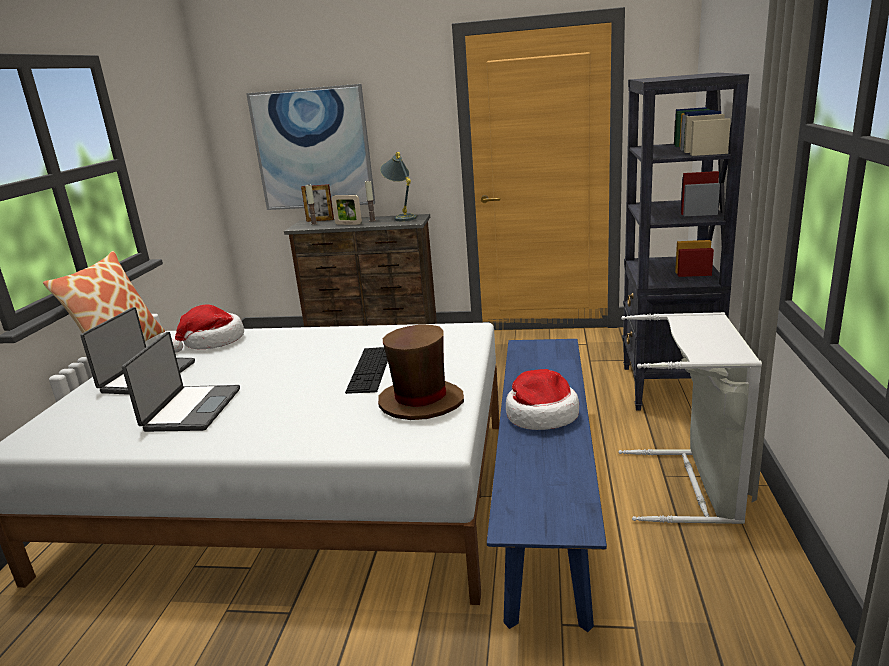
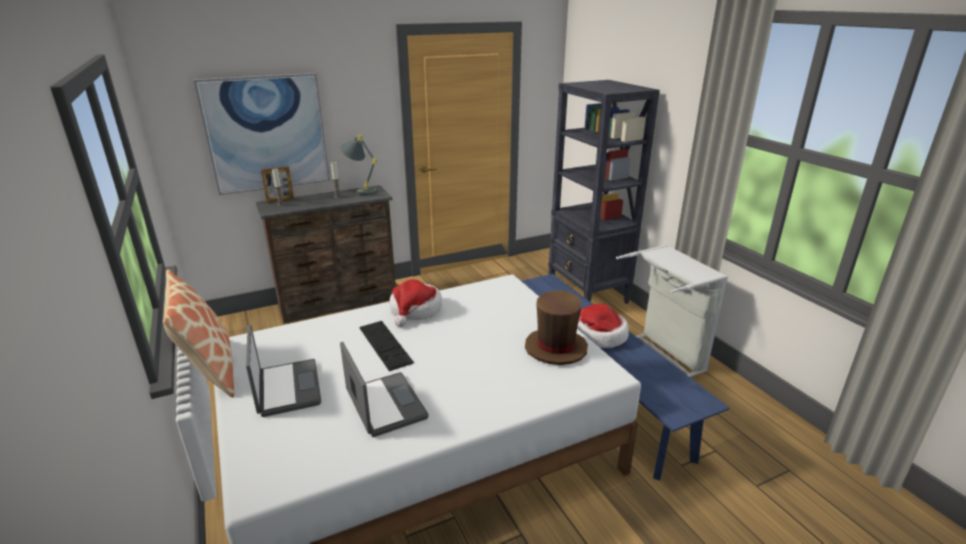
camera: 35 degrees left, 5 degrees up
hat [172,304,244,353] -> hat moved to [390,279,442,327]
picture frame [332,195,362,225] -> none
keyboard [345,347,388,394] -> keyboard moved to [359,321,414,371]

